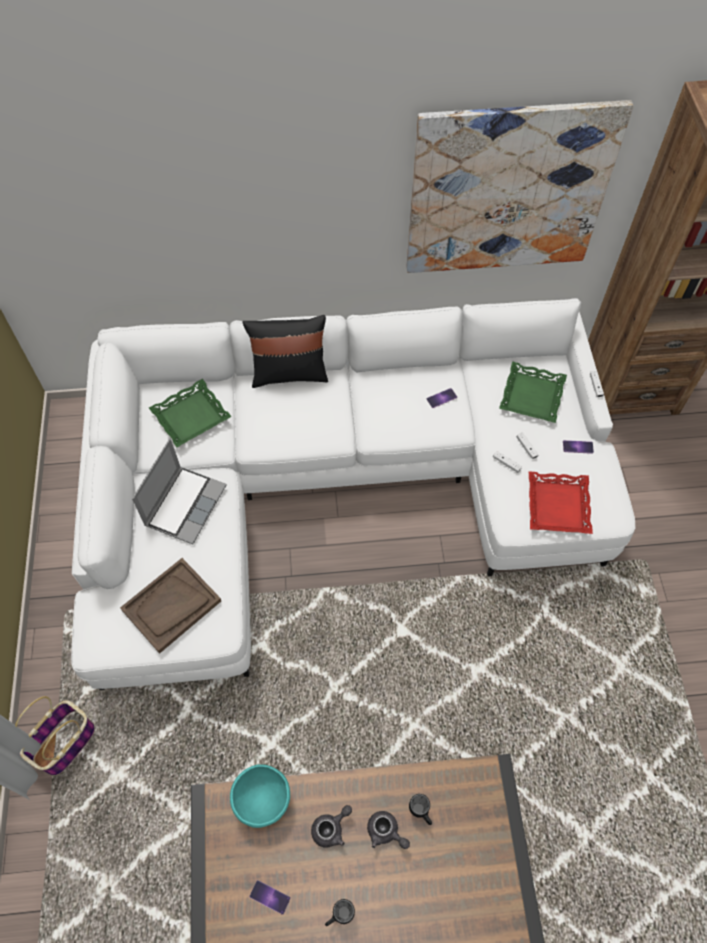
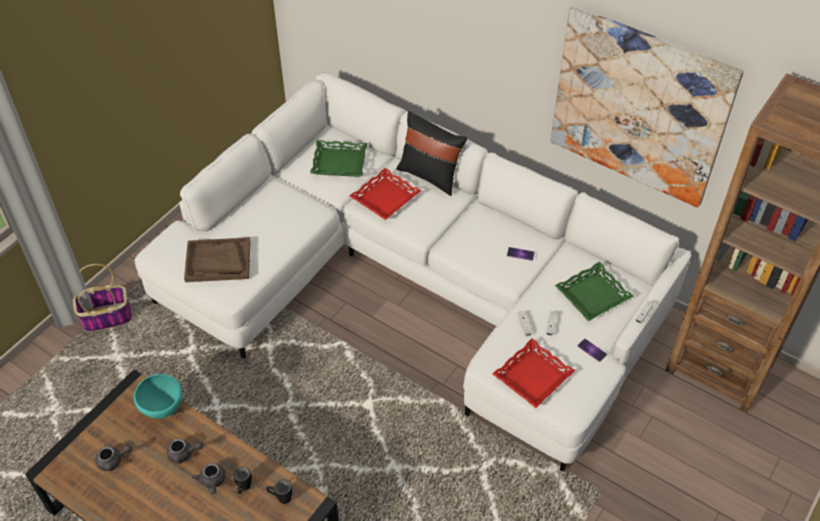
camera: 40 degrees right, 10 degrees down
laptop [132,439,226,545] -> none
phone [249,880,291,914] -> grey teapot [95,444,132,471]
black mug [325,899,355,926] -> black mug moved to [266,479,292,504]
none -> red tray [350,168,421,220]

